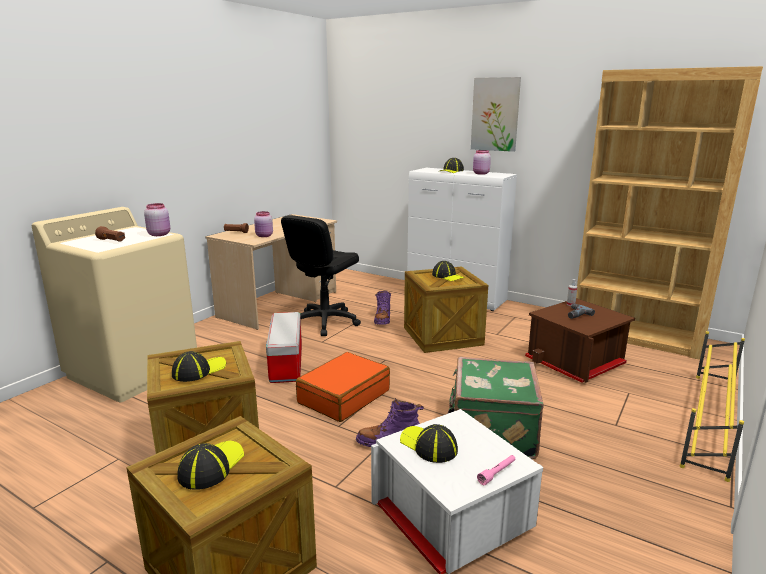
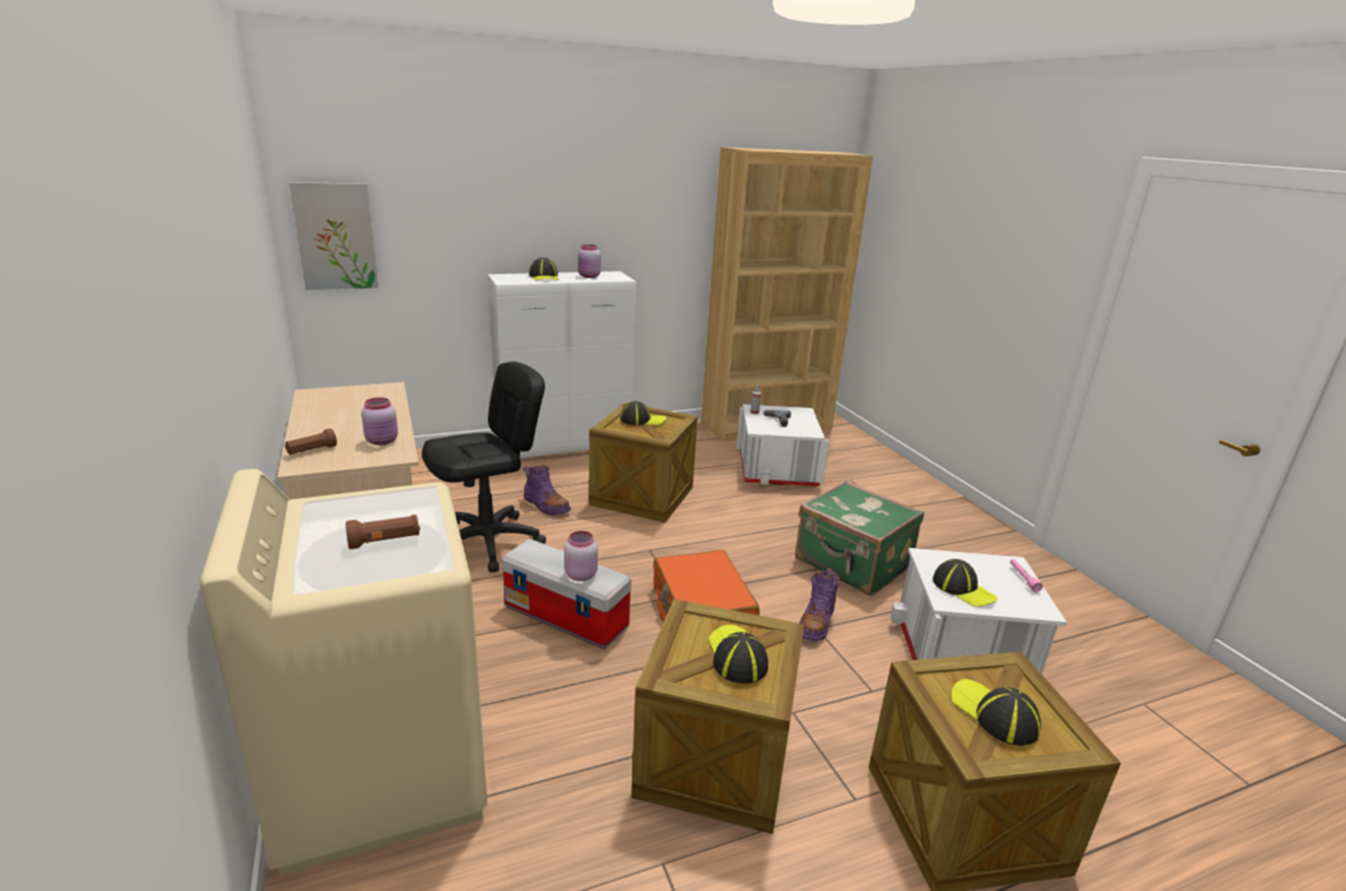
camera: 55 degrees left, 5 degrees up
pink jar [144,203,170,236] -> pink jar moved to [564,531,598,581]
black office chair [281,215,361,336] -> black office chair turned 105 degrees counterclockwise [422,361,546,573]
cap [400,424,458,463] -> cap turned 120 degrees counterclockwise [933,559,997,607]
picture [471,77,521,152] -> picture moved to [289,182,378,290]
brown storage box [525,298,635,383] -> white storage box [736,404,829,486]
yellow shoe rack [680,331,745,482] -> none

